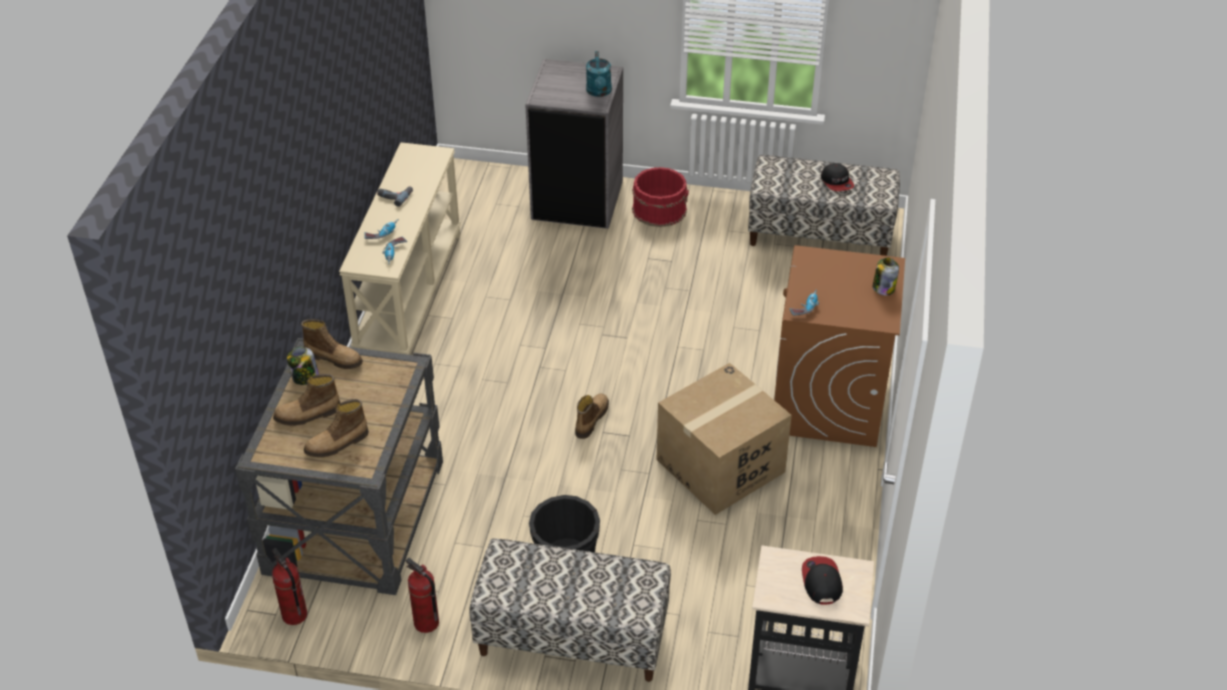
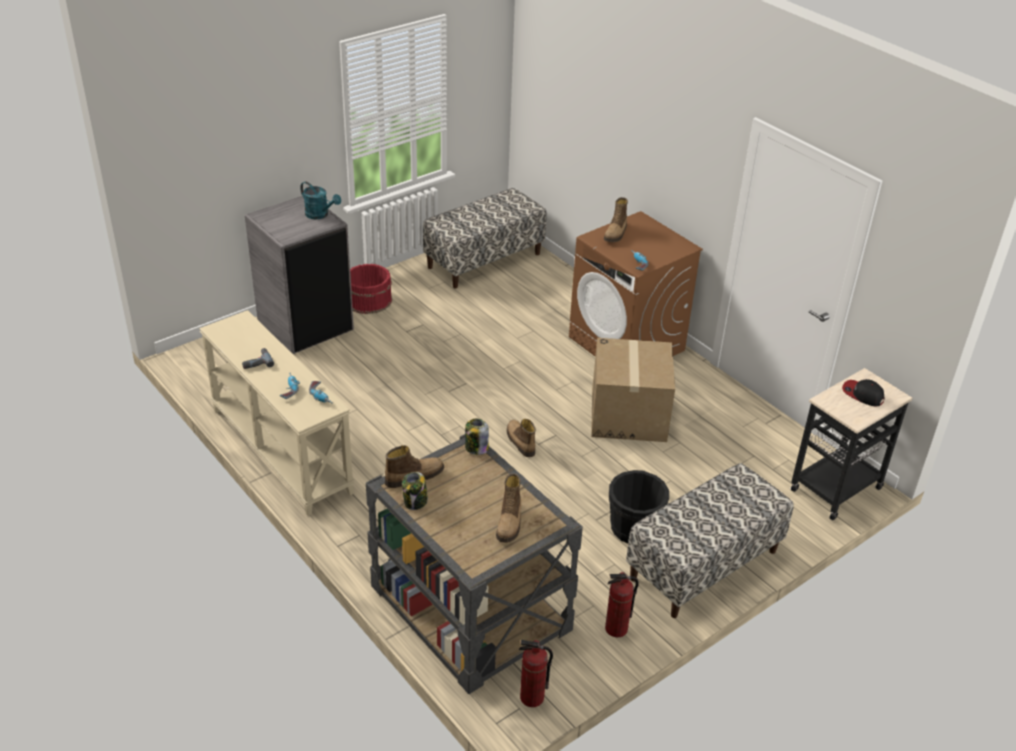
camera: 50 degrees left, 5 degrees down
boot [273,374,340,426] -> boot moved to [604,197,628,242]
cap [821,163,854,191] -> none
jar [873,258,899,296] -> jar moved to [465,419,489,455]

